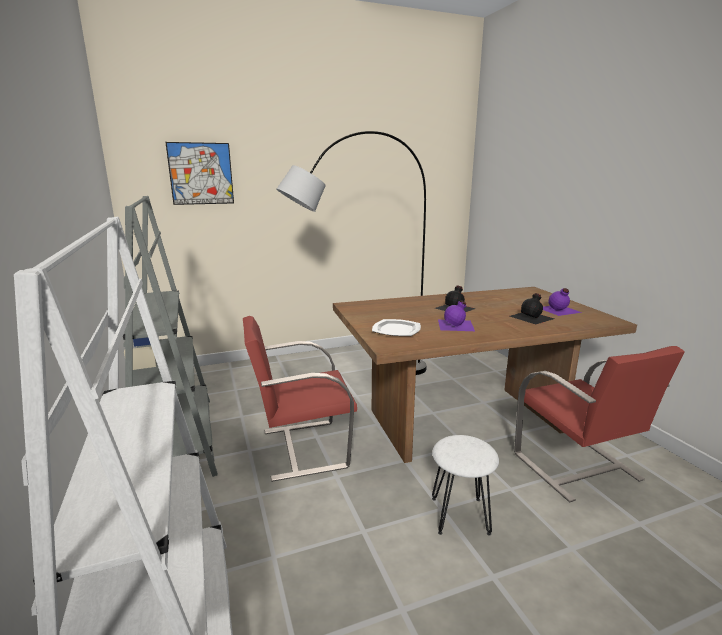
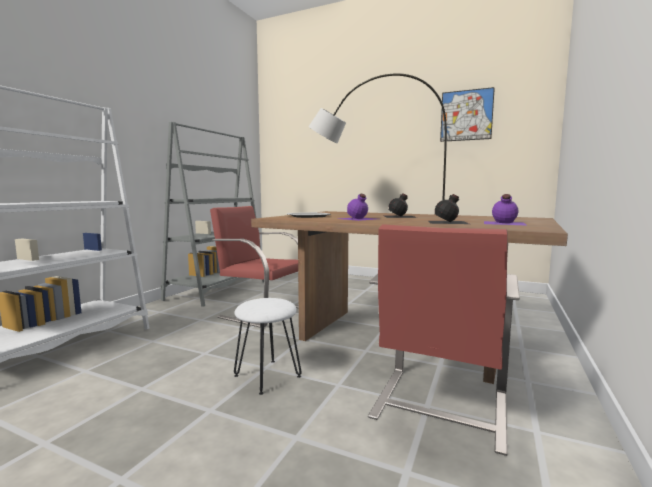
camera: 45 degrees right, 10 degrees down
picture [165,142,234,205] -> picture moved to [440,87,495,142]

